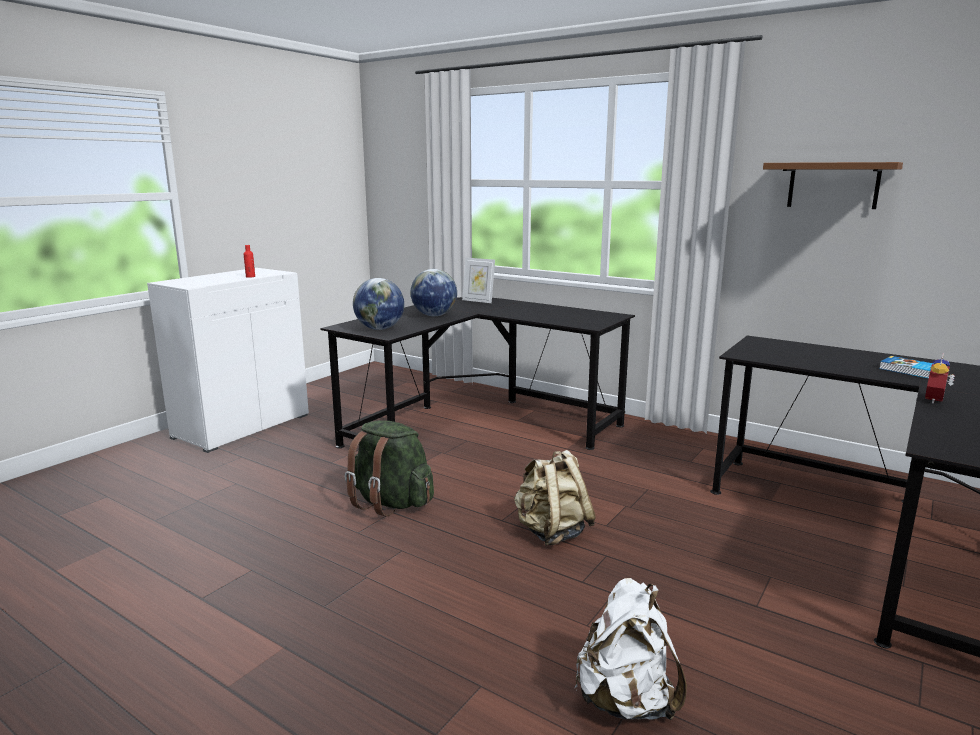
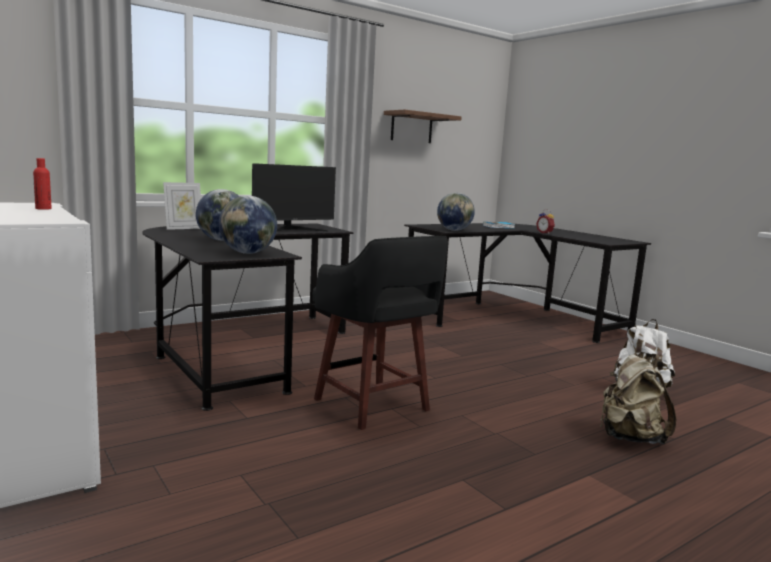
camera: 70 degrees left, 5 degrees down
green backpack [345,420,434,516] -> black stool [313,236,448,430]
beige backpack [514,450,596,546] -> beige backpack moved to [600,354,676,444]
none -> monitor [252,163,336,231]
none -> globe [437,193,475,231]

